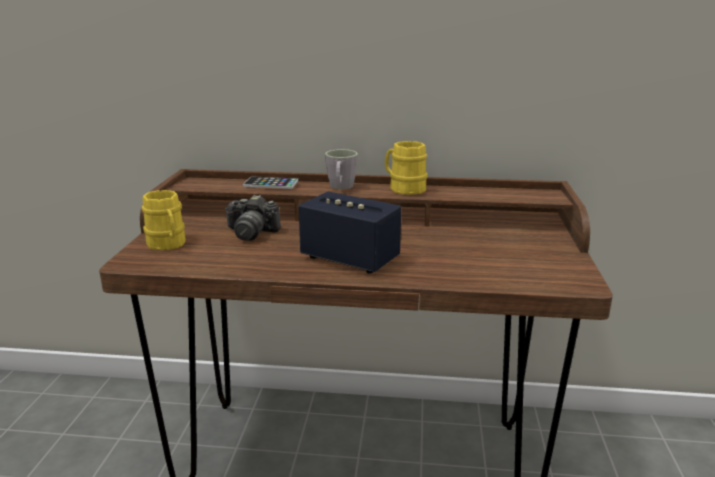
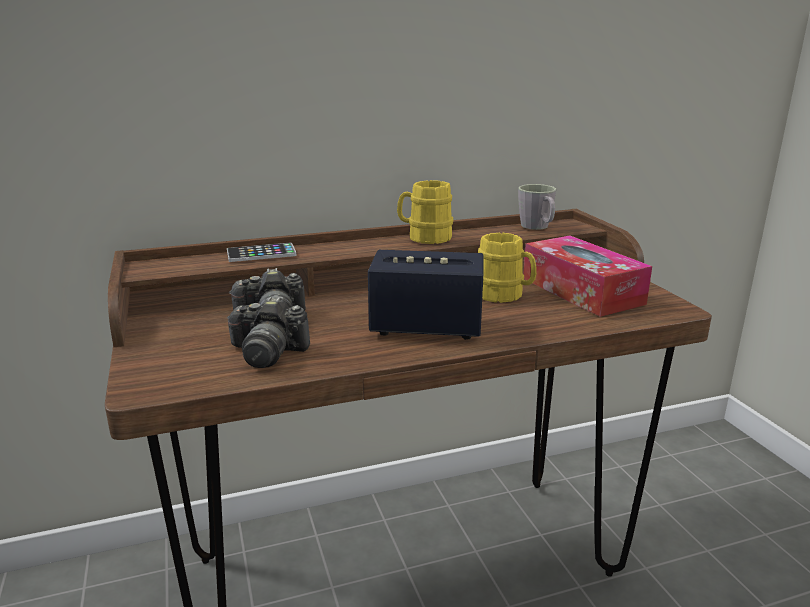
camera: 25 degrees left, 0 degrees up
yellow mug [142,190,186,250] -> yellow mug moved to [478,233,537,303]
grey mug [325,149,358,190] -> grey mug moved to [518,184,556,230]
none -> camera [227,297,310,368]
none -> tissue box [523,235,652,317]

